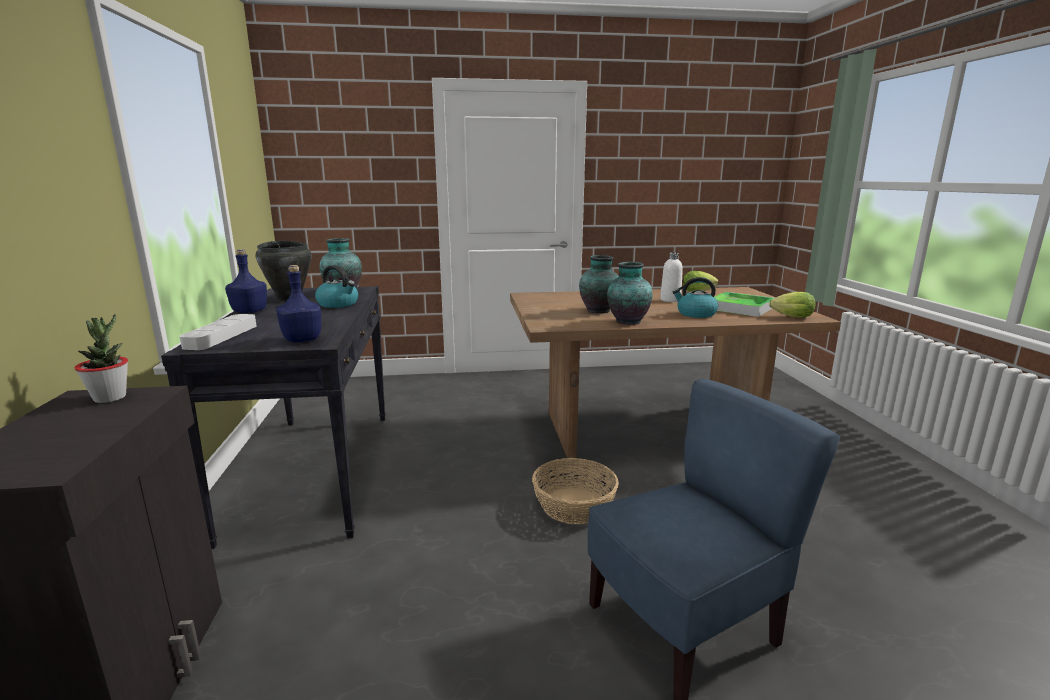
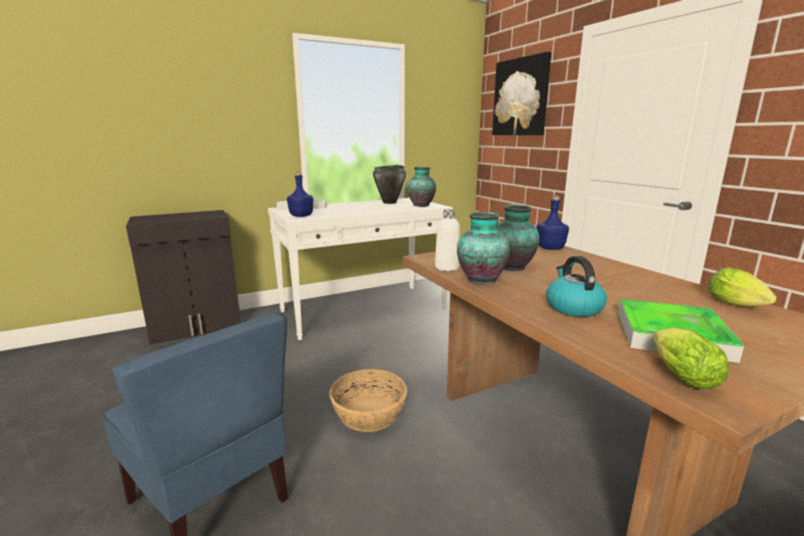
camera: 70 degrees right, 0 degrees up
potted plant [75,314,128,403] -> none
black console table [161,286,386,549] -> white console table [268,198,453,340]
blue bottle [225,249,267,313] -> blue bottle moved to [537,195,569,250]
kettle [315,265,358,308] -> none
white bottle [660,252,683,302] -> white bottle moved to [435,209,460,271]
none -> picture [492,52,551,135]

